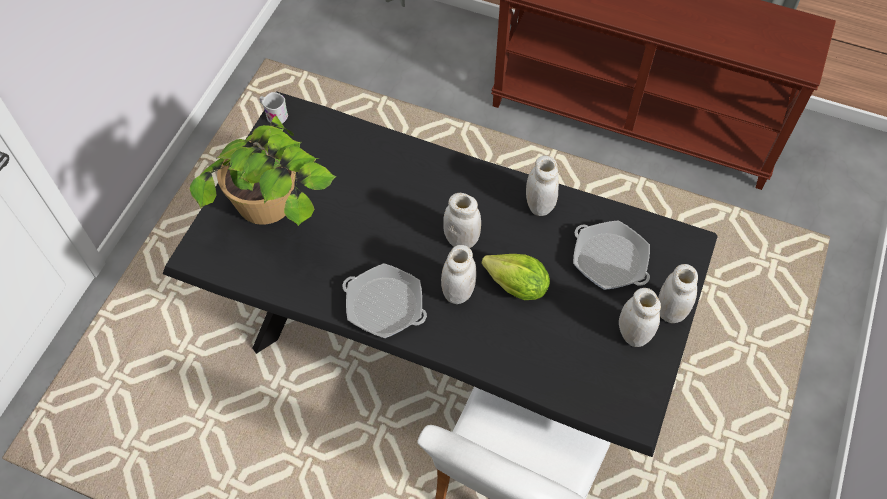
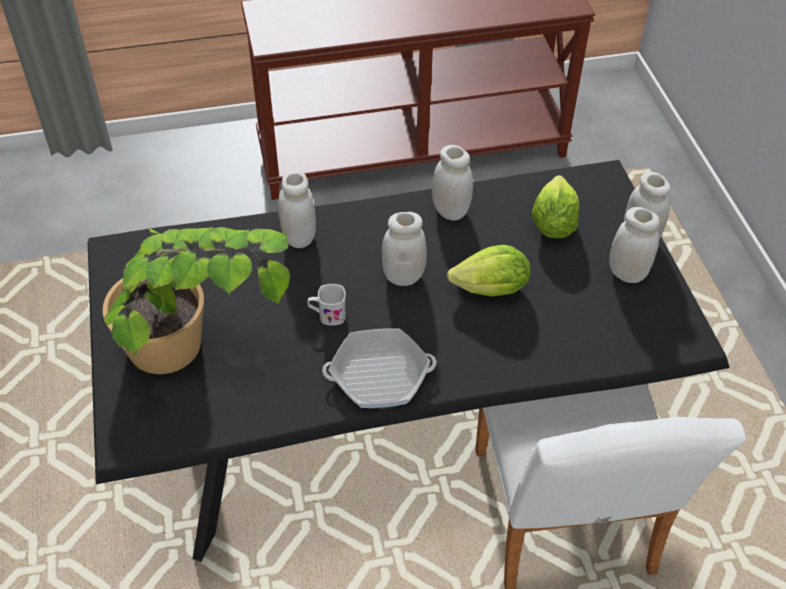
camera: 35 degrees left, 10 degrees down
white mug [259,92,288,124] -> white mug moved to [307,284,346,326]
white jar [441,245,476,304] -> white jar moved to [278,170,316,248]
frying pan [573,220,650,290] -> lettuce [532,175,579,238]

